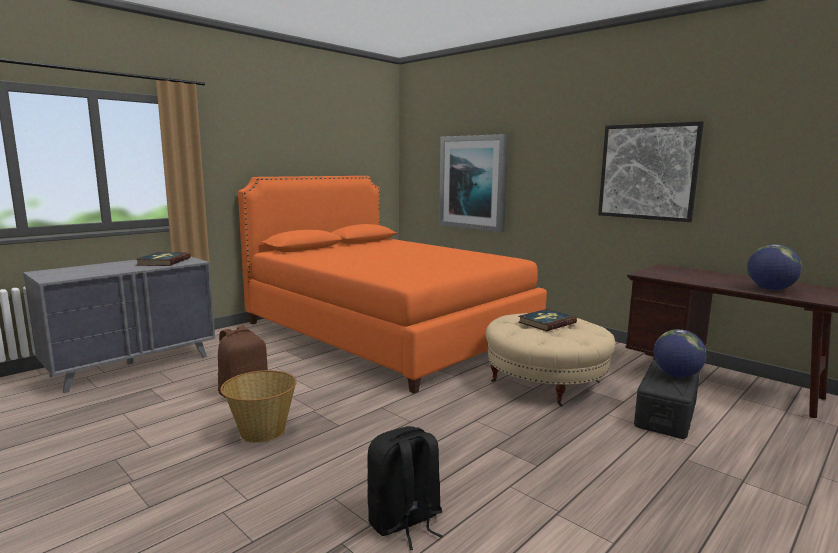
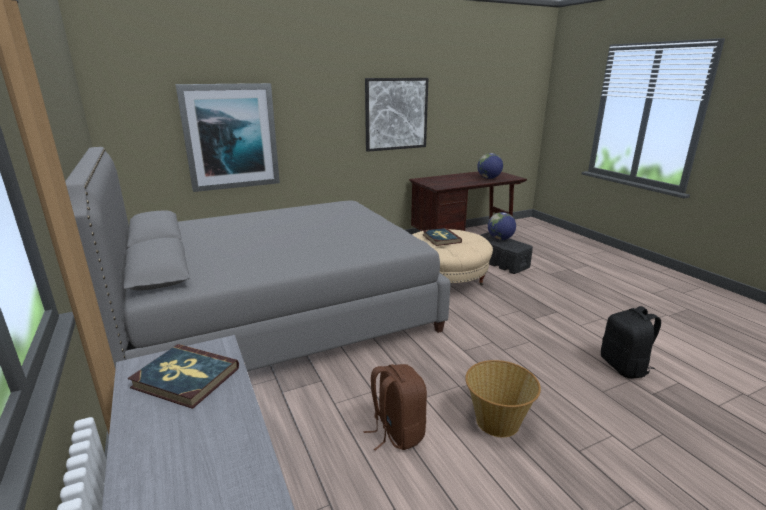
camera: 70 degrees left, 10 degrees up
orange bed [238,176,547,393] -> grey bed [65,147,451,372]

